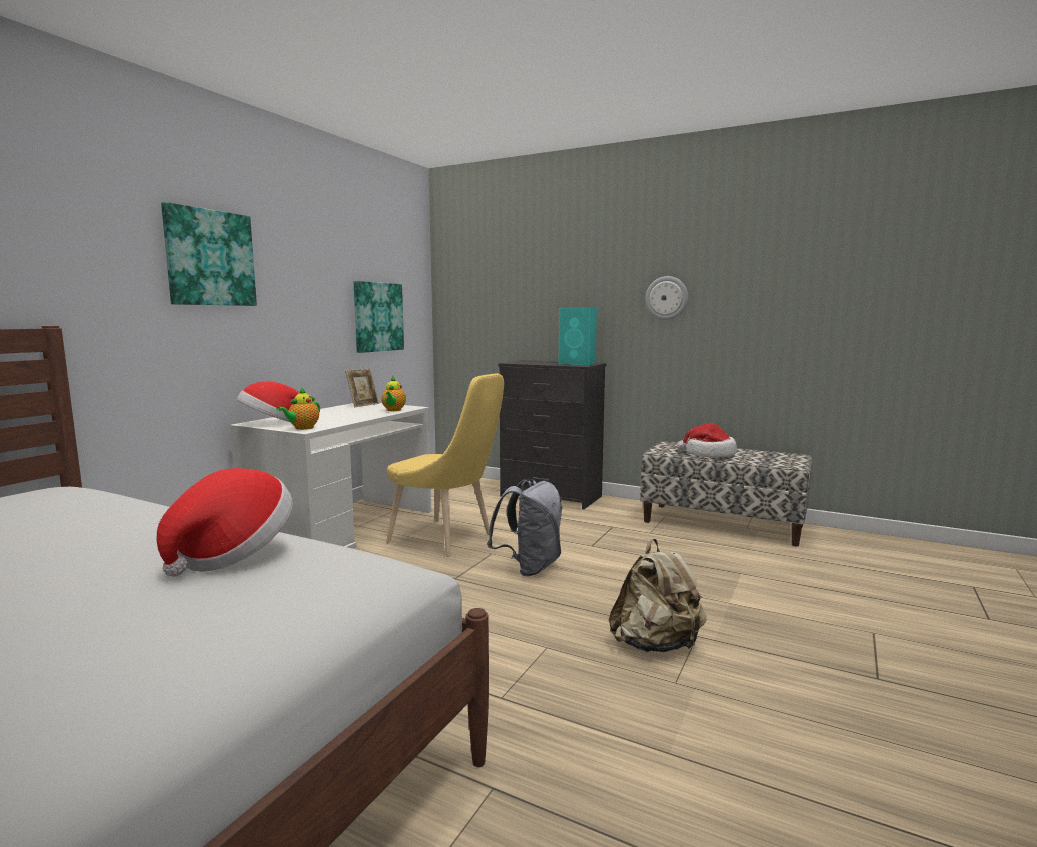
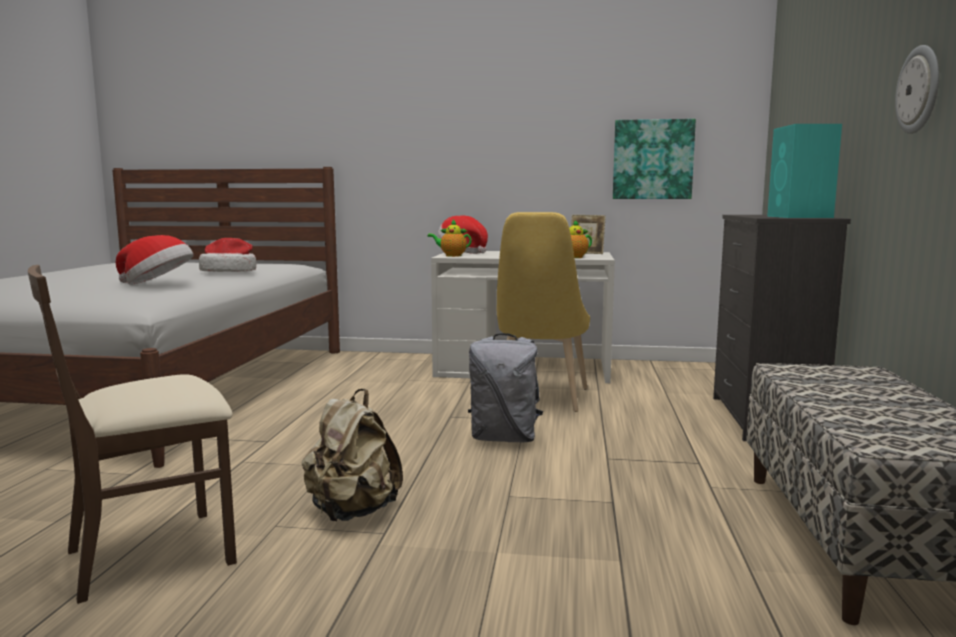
camera: 70 degrees right, 0 degrees up
picture [161,202,257,306] -> none
hat [677,424,737,458] -> hat moved to [199,238,257,272]
none -> brown chair [28,265,237,604]

